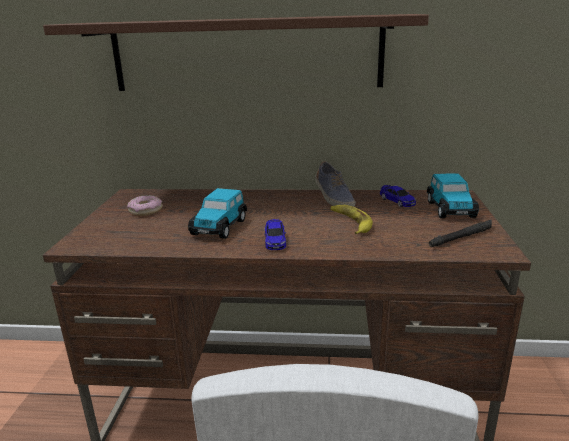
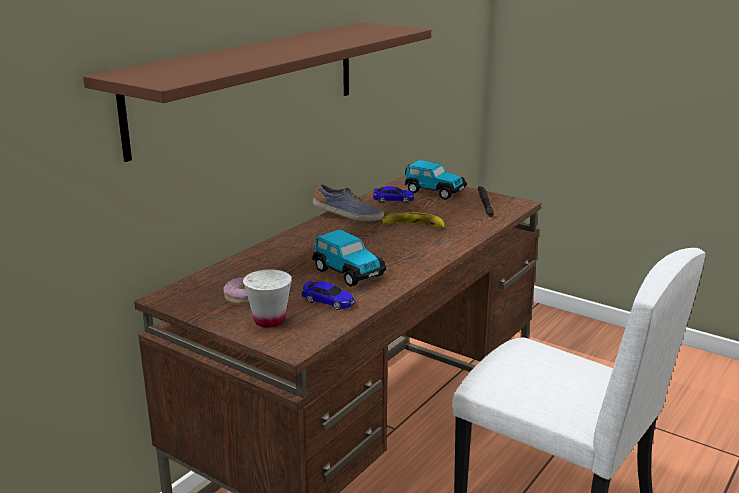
camera: 60 degrees left, 0 degrees up
toy car [264,219,286,250] -> toy car moved to [301,281,355,310]
none -> white cup [243,269,292,328]

